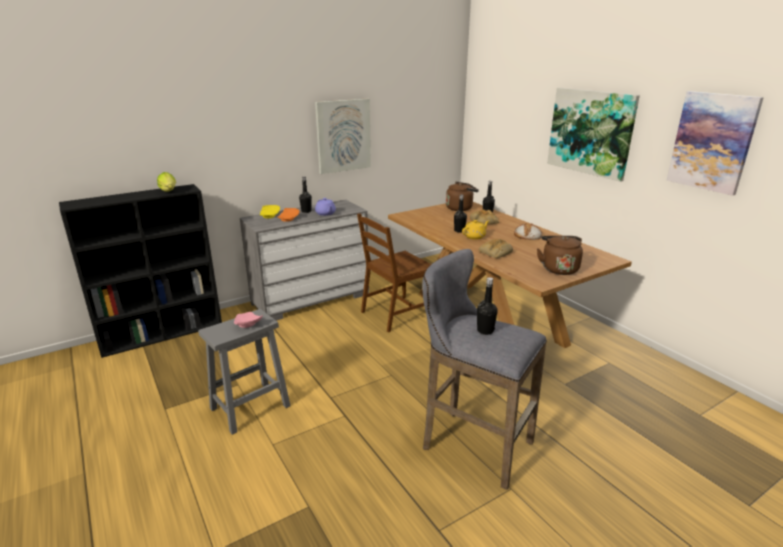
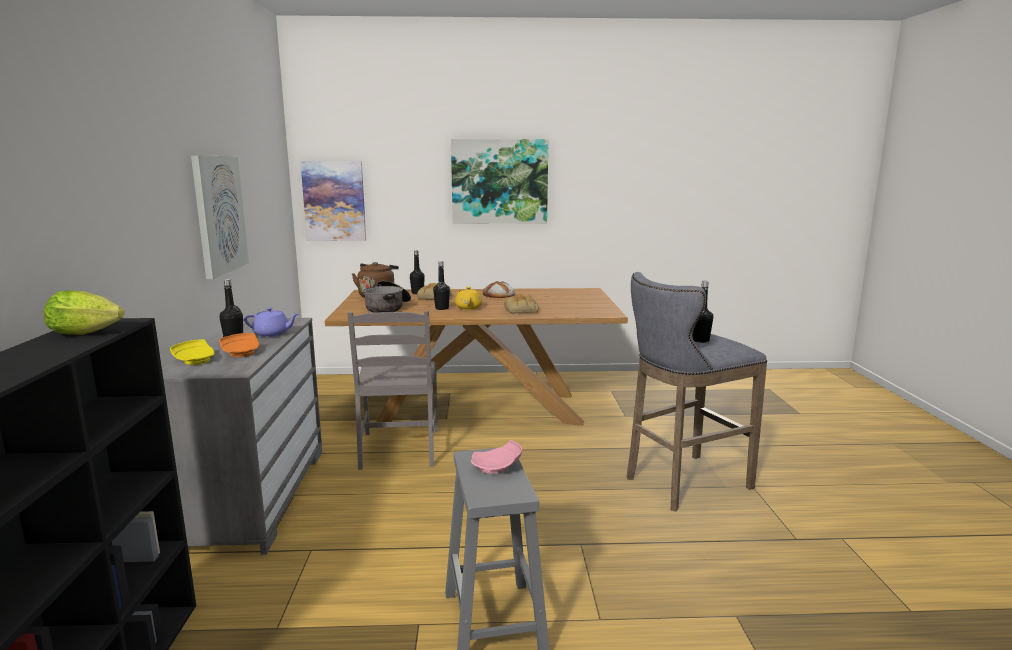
camera: 60 degrees left, 10 degrees down
brown chair [357,213,431,332] -> grey chair [347,310,438,470]
brown kettle [537,236,583,275] -> none
picture [666,91,764,196] -> picture moved to [300,161,366,241]
none -> cooking pot [363,281,411,313]

